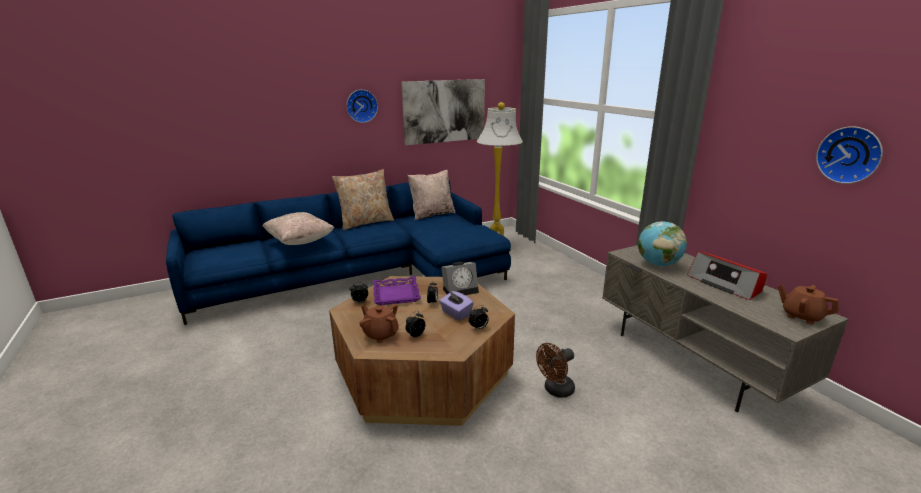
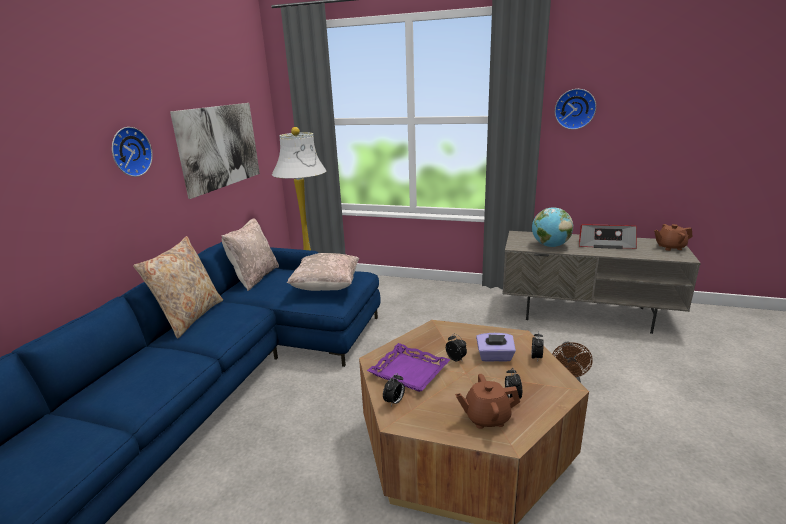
camera: 45 degrees left, 0 degrees up
beige pillow [262,212,334,245] -> beige pillow moved to [287,253,359,291]
alarm clock [441,262,479,295] -> none
wall clock [816,126,883,184] -> wall clock moved to [555,89,596,129]

